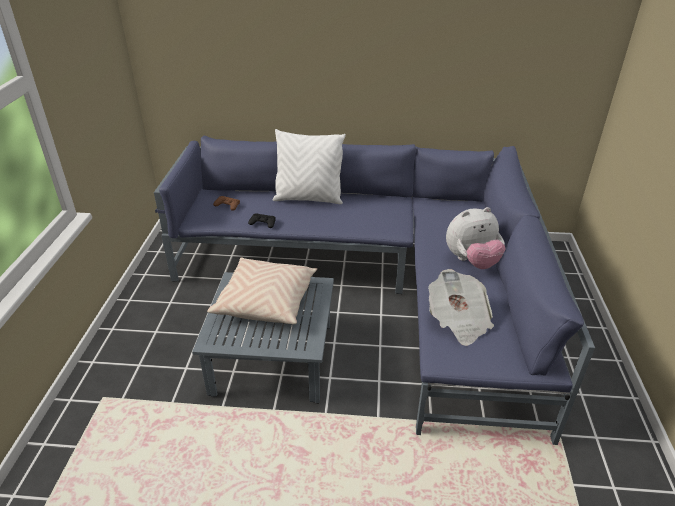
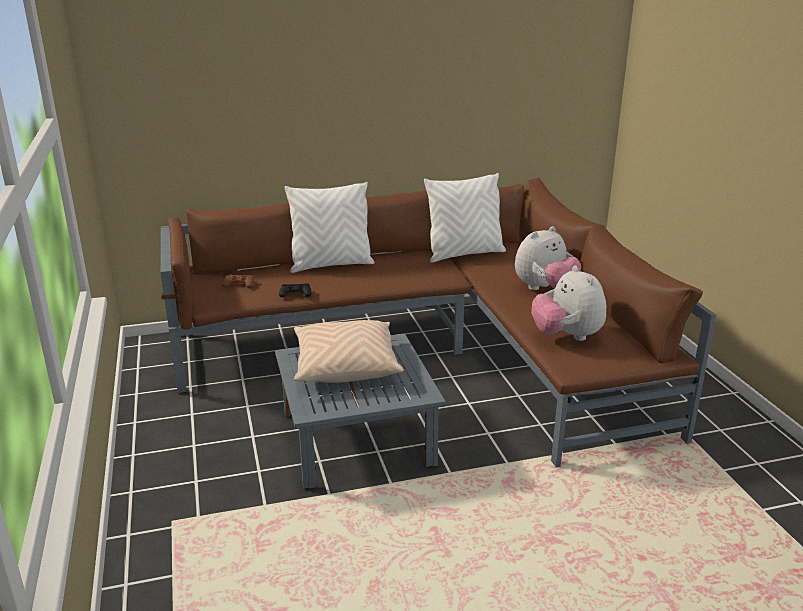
camera: 20 degrees left, 10 degrees down
blue sofa [154,136,595,445] -> brown sofa [161,178,716,489]
newspaper [428,269,494,346] -> plush toy [531,266,606,341]
none -> white pillow [424,173,506,263]

